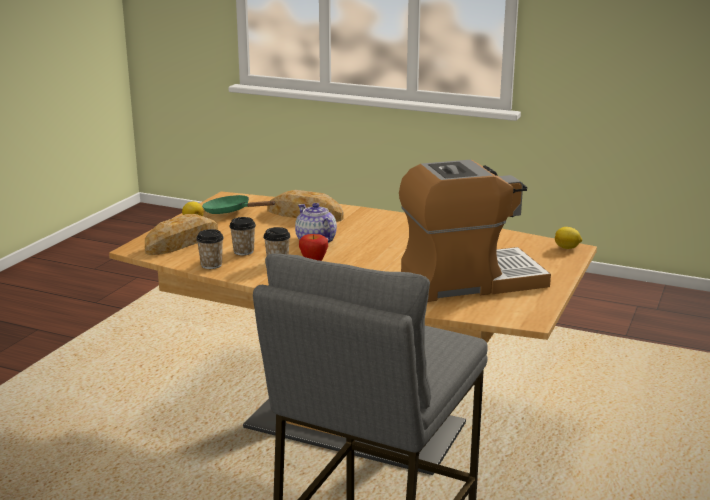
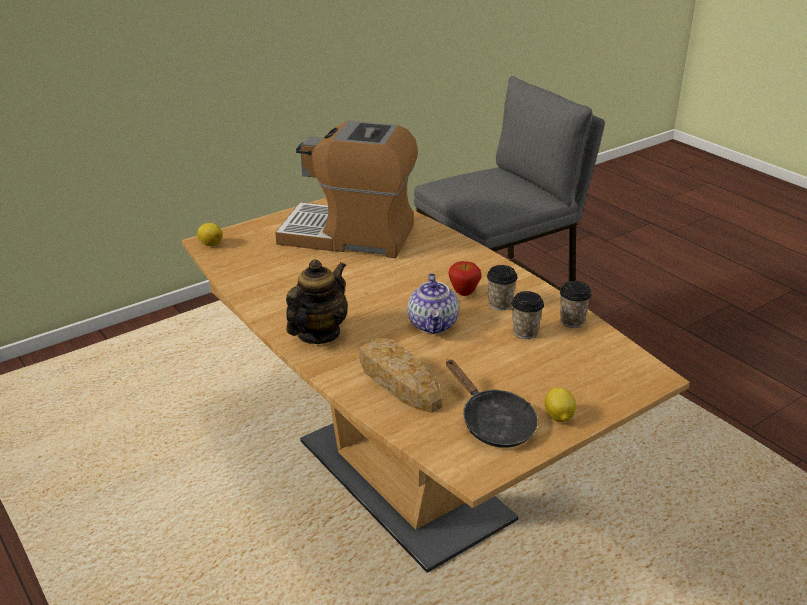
camera: 150 degrees left, 10 degrees up
bread [145,214,218,255] -> none
green frying pan [202,195,275,214] -> black frying pan [446,359,538,448]
none -> teapot [286,259,348,344]

